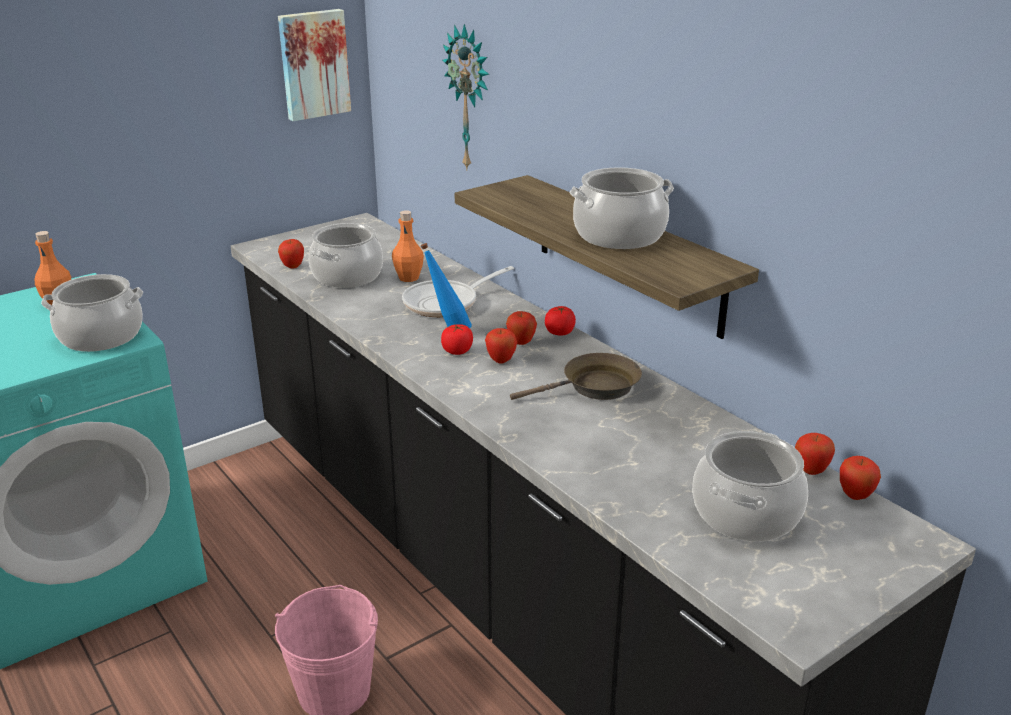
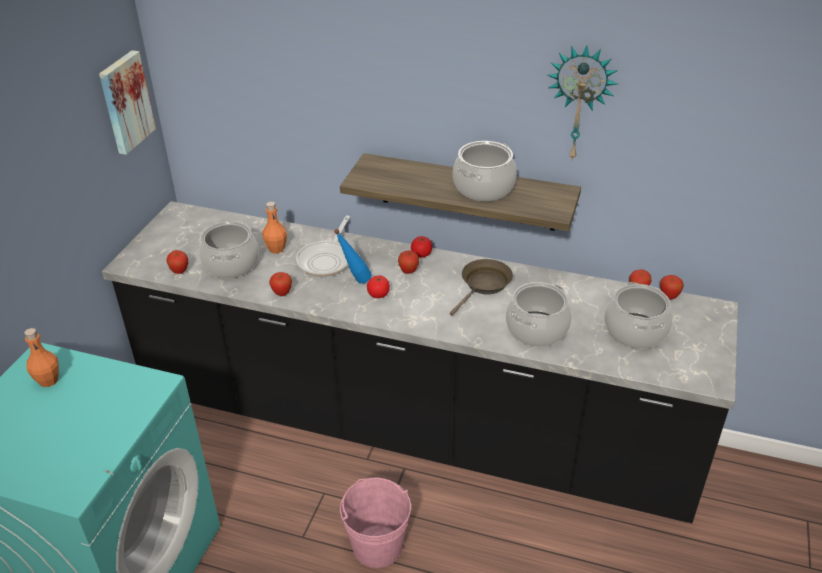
camera: 35 degrees left, 10 degrees up
cooking pot [41,274,143,352] -> cooking pot moved to [506,282,571,347]
wall clock [442,24,489,171] -> wall clock moved to [547,45,618,161]
apple [485,328,517,364] -> apple moved to [269,272,292,296]

